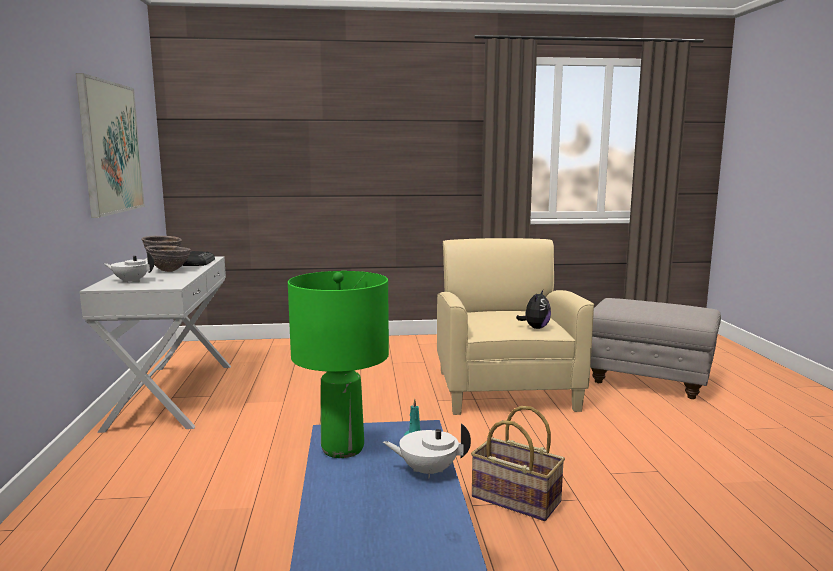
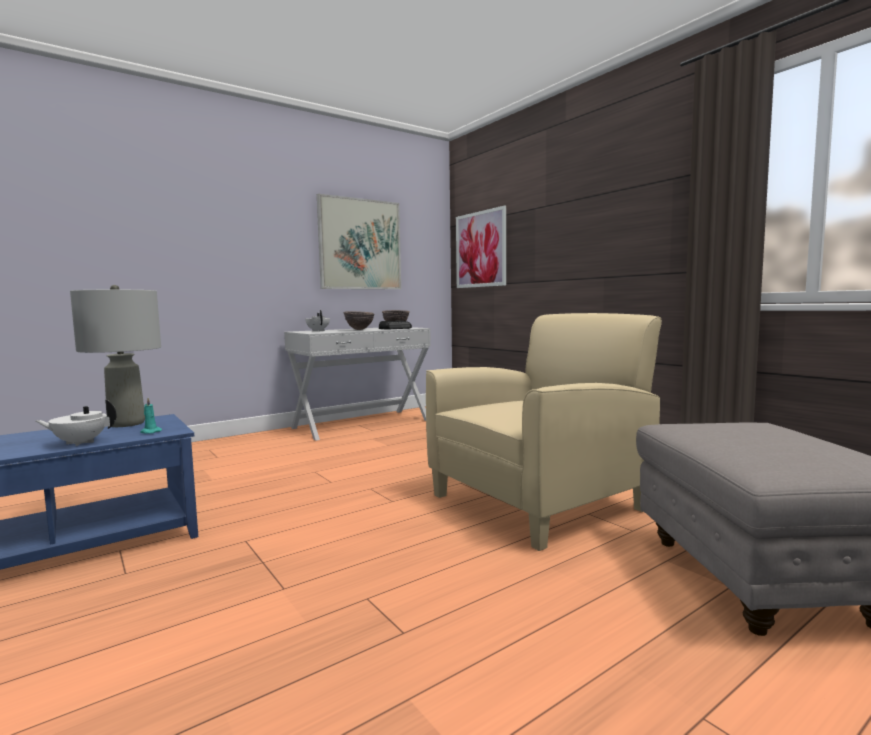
camera: 60 degrees right, 5 degrees down
green table lamp [288,271,389,458] -> grey table lamp [70,285,161,427]
white teapot [383,423,471,479] -> white teapot turned 75 degrees counterclockwise [35,399,117,446]
basket [471,406,565,521] -> none
plush toy [516,290,551,329] -> none
none -> picture [456,205,506,288]

